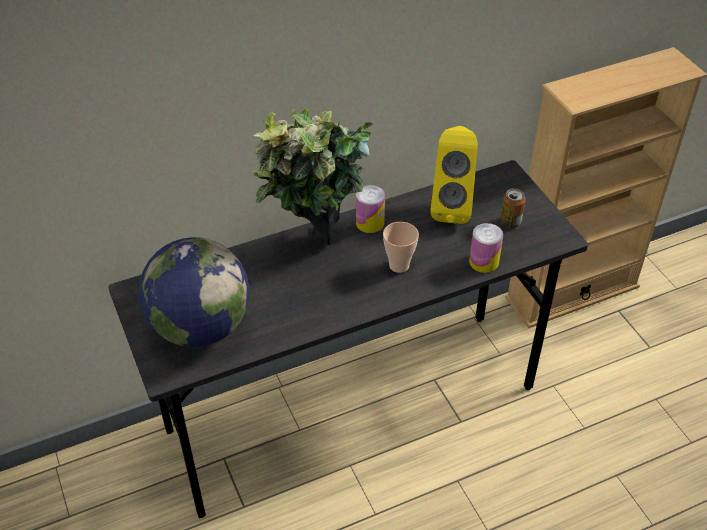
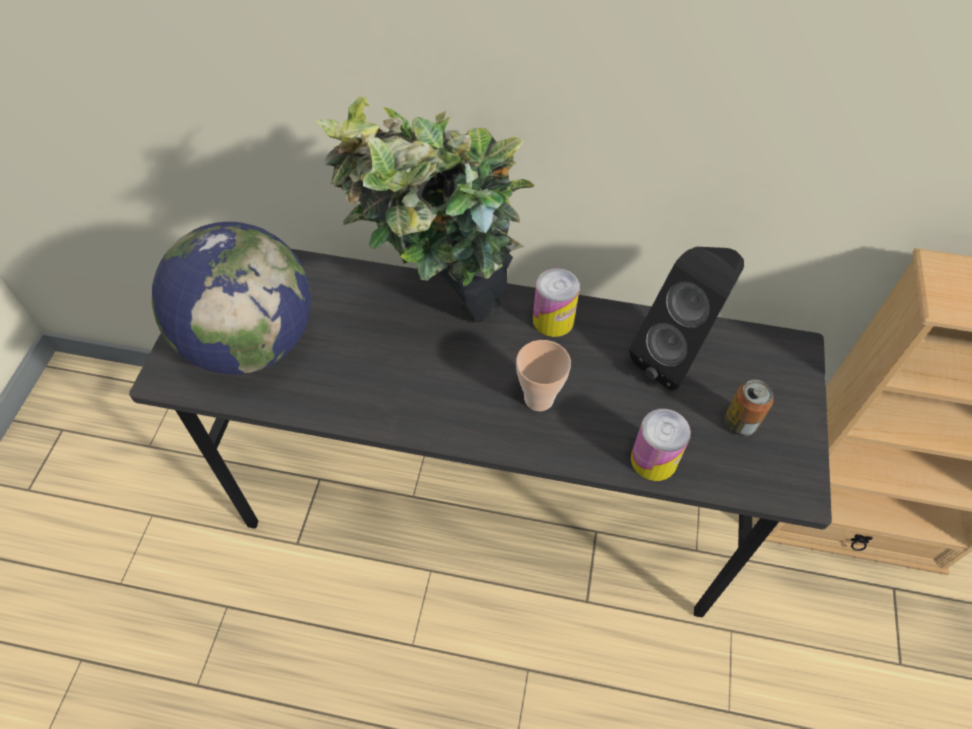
camera: 35 degrees right, 10 degrees up
yellow speaker [431,126,478,224] -> black speaker [629,247,744,390]

